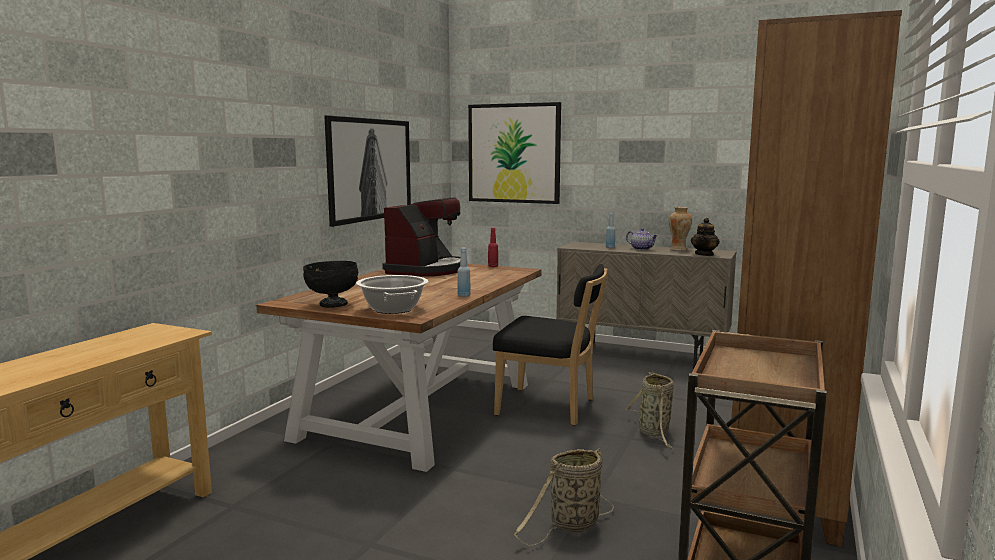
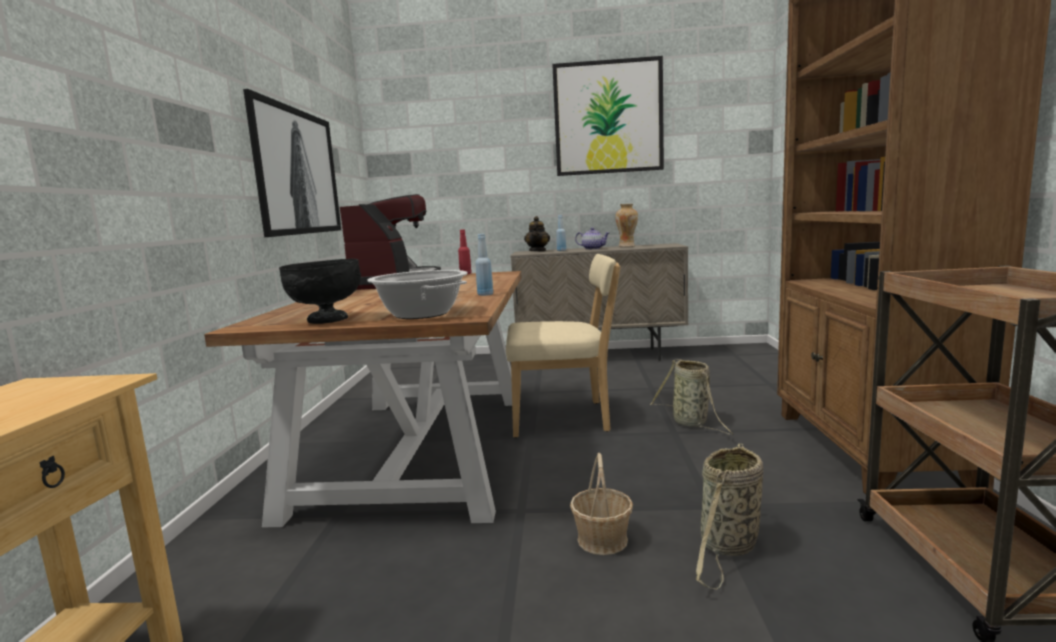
camera: 20 degrees left, 0 degrees up
picture [468,102,561,204] -> picture moved to [552,56,664,176]
black chair [493,264,608,426] -> beige chair [506,254,621,438]
teapot [691,218,720,256] -> teapot moved to [524,216,550,252]
none -> basket [570,453,633,555]

